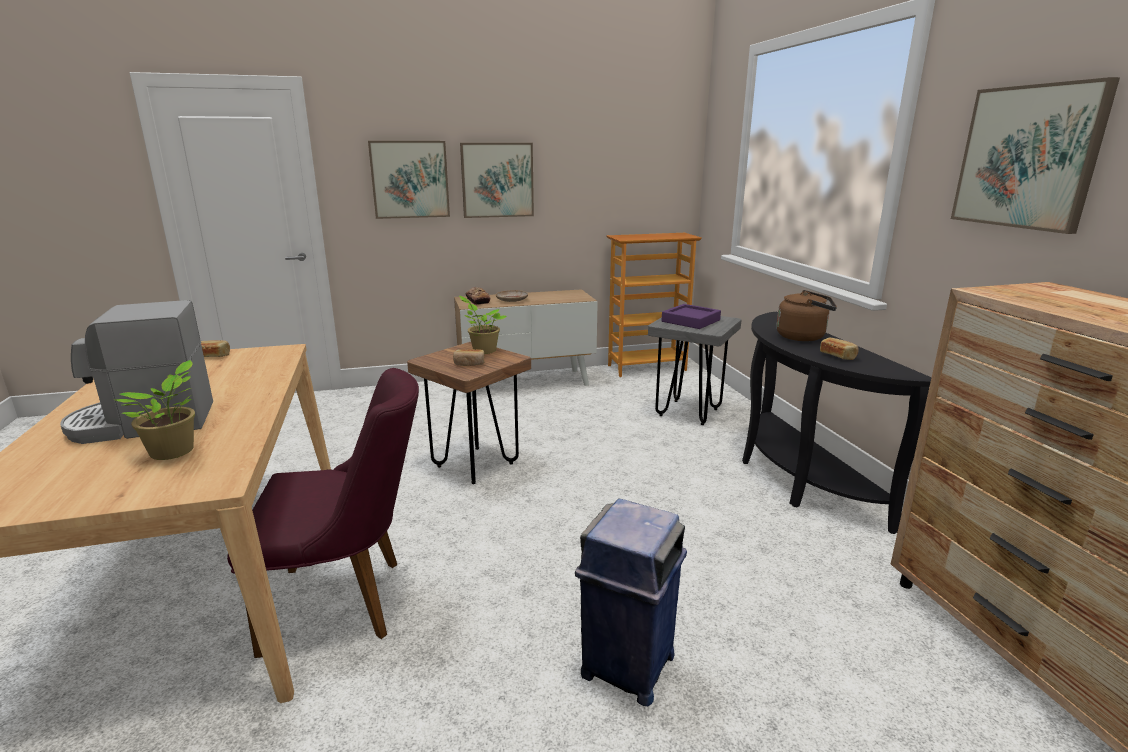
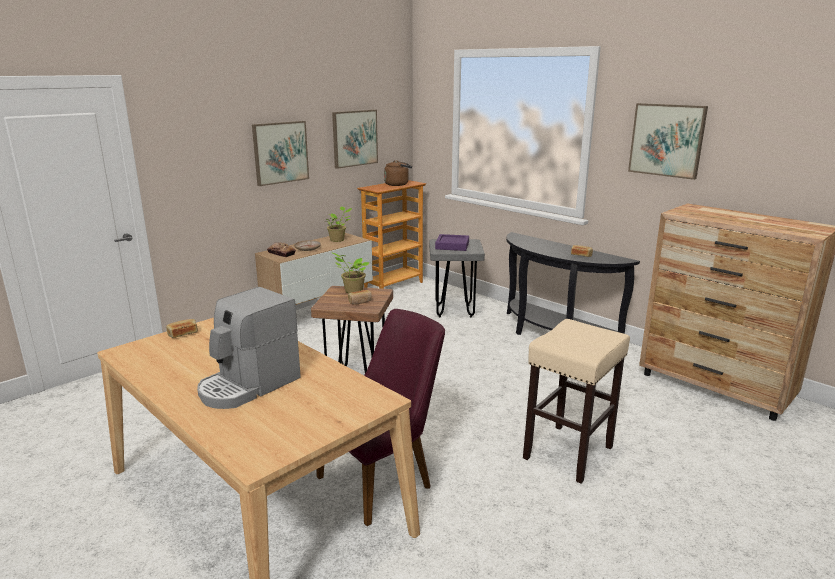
camera: 30 degrees left, 0 degrees up
potted plant [115,360,195,460] -> potted plant moved to [326,206,352,242]
picture [368,141,450,219] -> picture moved to [332,110,378,169]
blue trash can [575,499,687,706] -> beige stool [523,319,630,483]
brown kettle [776,290,837,341] -> brown kettle moved to [384,161,412,186]

